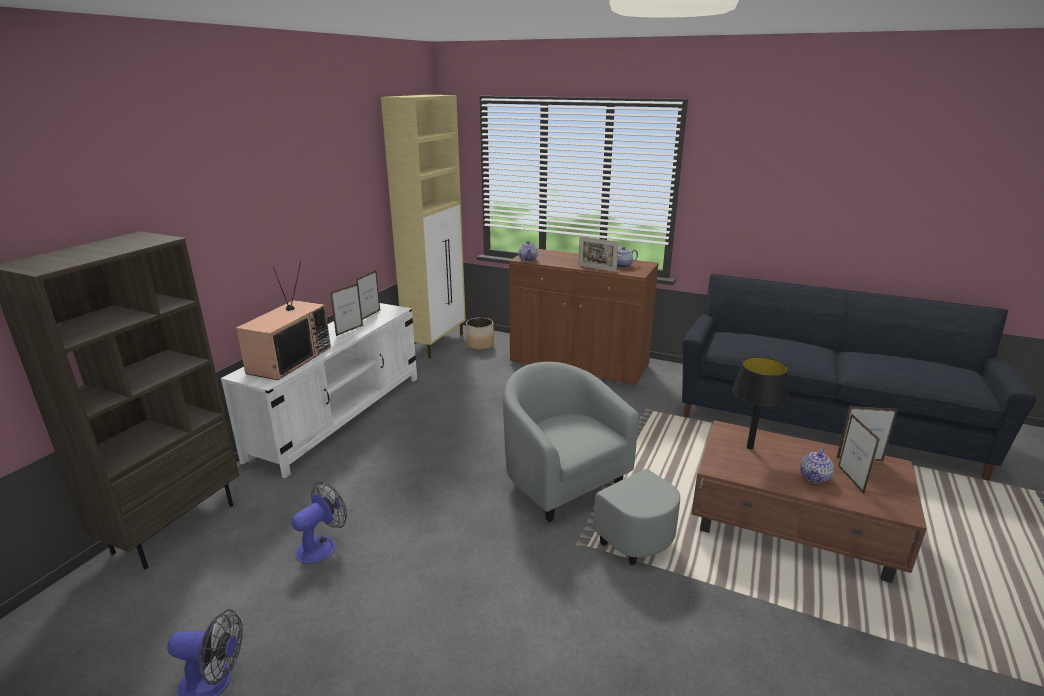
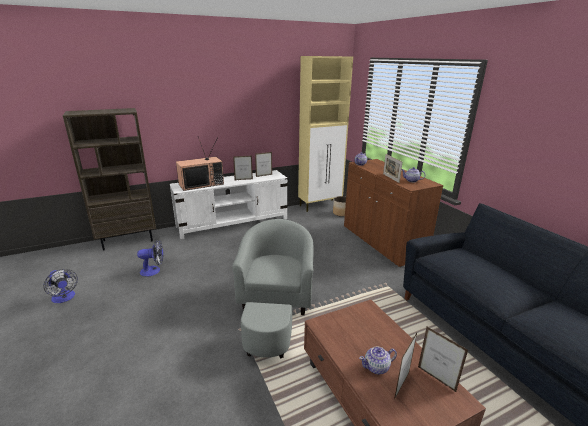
camera: 40 degrees right, 0 degrees up
black table lamp [733,357,788,449] -> none

